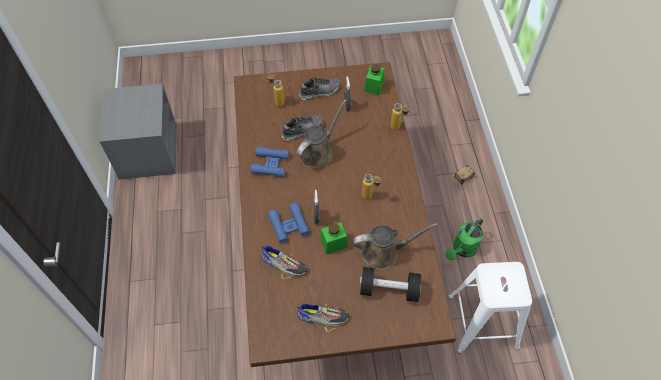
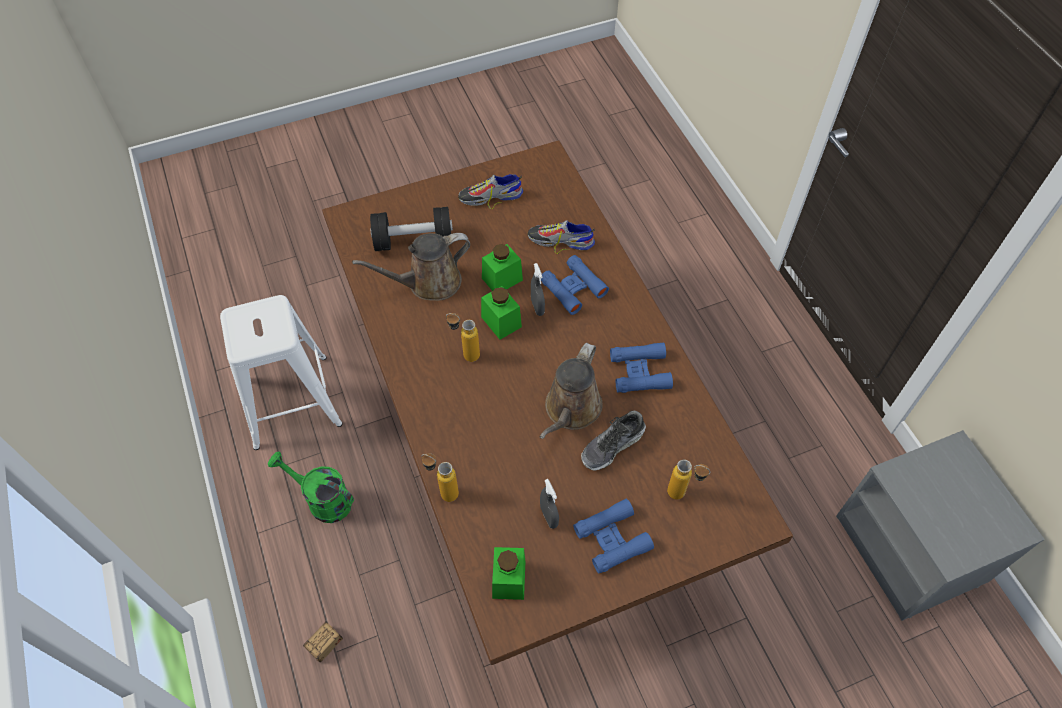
camera: 165 degrees right, 0 degrees up
shoe [299,77,340,100] -> blue binoculars [573,499,654,574]
green watering can [445,218,483,260] -> green watering can turned 90 degrees counterclockwise [268,451,354,523]
none -> green jar [481,286,522,340]

